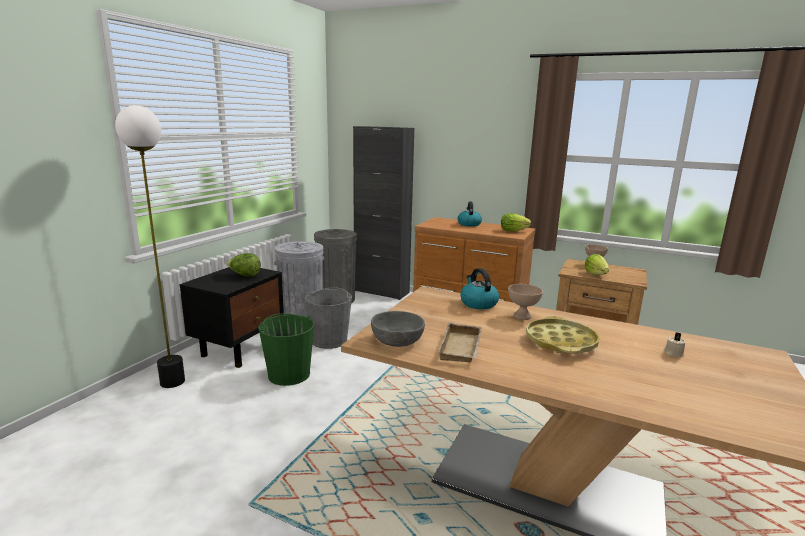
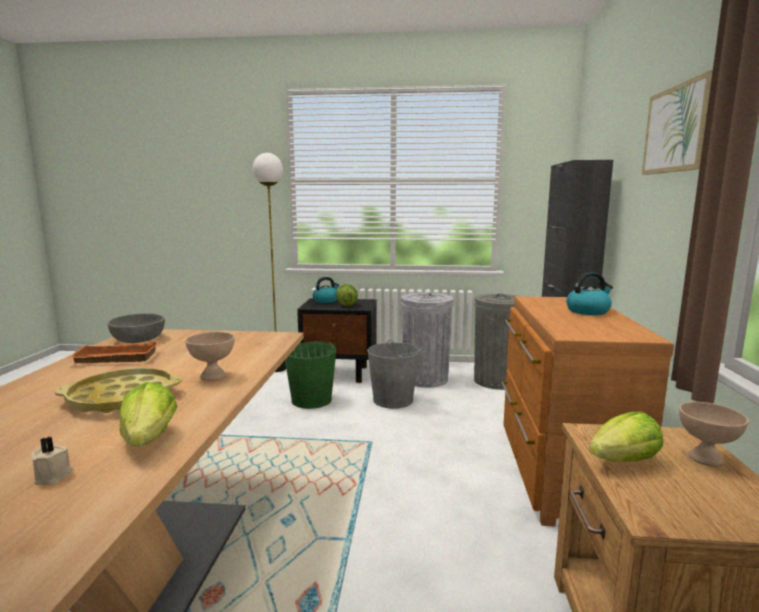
camera: 70 degrees right, 5 degrees down
beige tray [438,322,482,363] -> orange tray [67,341,159,363]
kettle [460,268,499,309] -> kettle moved to [313,277,339,303]
lettuce [501,213,531,232] -> lettuce moved to [119,382,177,447]
none -> picture [642,70,713,175]

